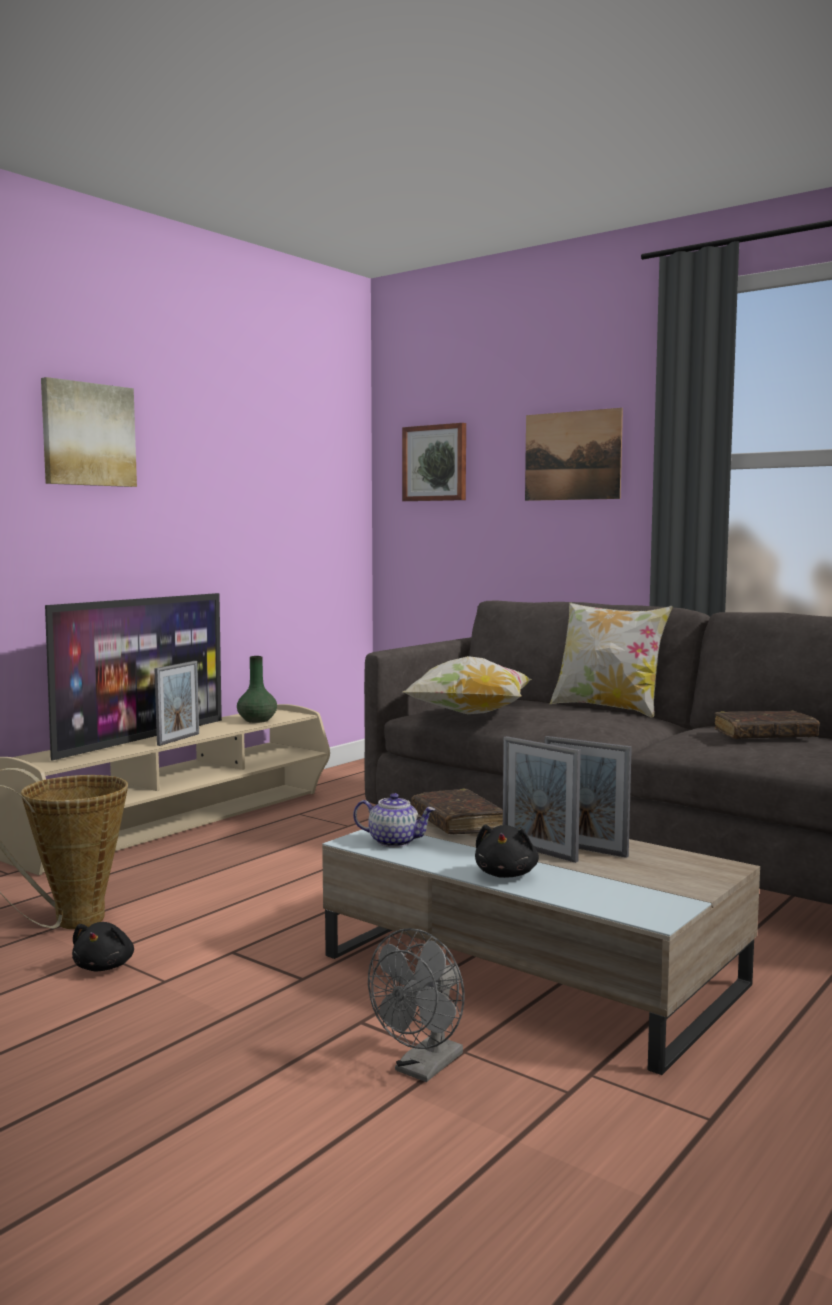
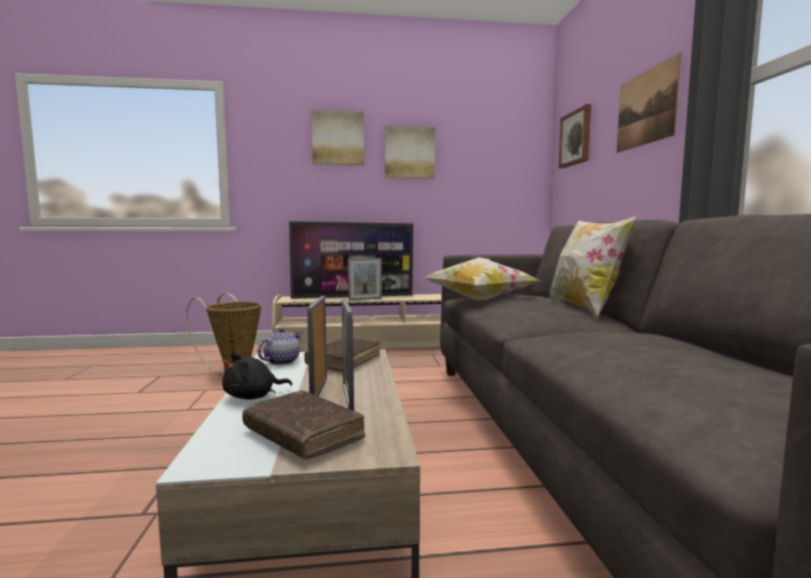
camera: 45 degrees right, 0 degrees up
black plush toy [72,922,134,971] -> none
green vase [237,656,277,723] -> none
teapot [353,793,436,847] -> teapot turned 120 degrees counterclockwise [258,328,303,365]
grey fan [368,928,465,1082] -> none
brown book [714,710,820,739] -> brown book moved to [242,390,365,459]
none -> picture [385,125,435,179]

